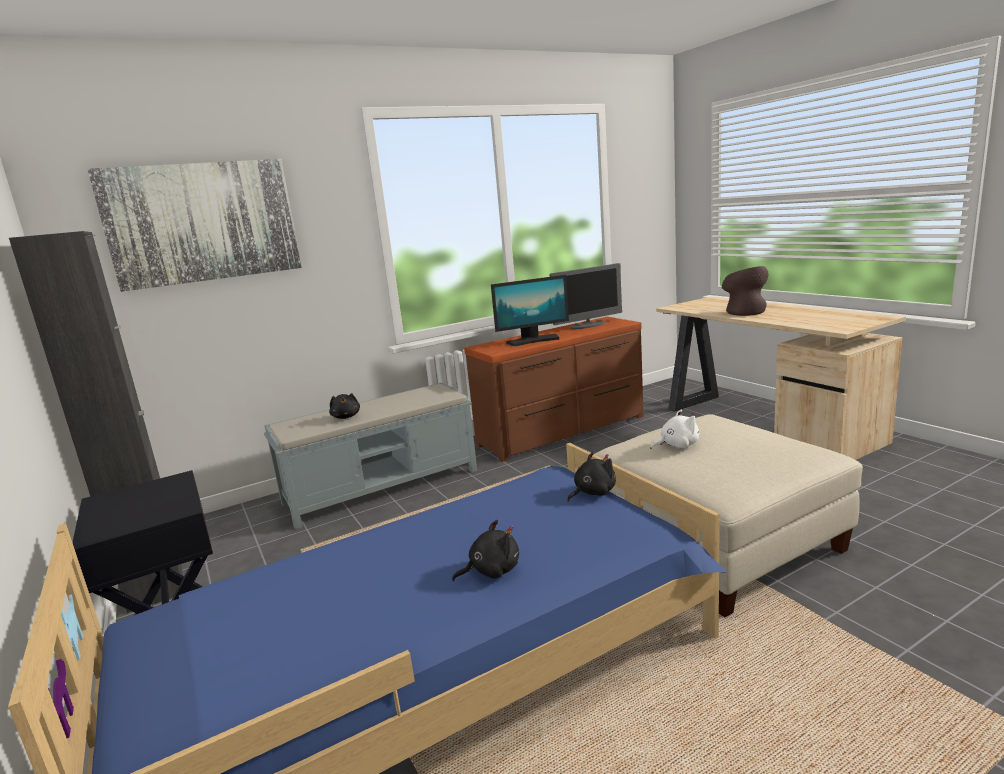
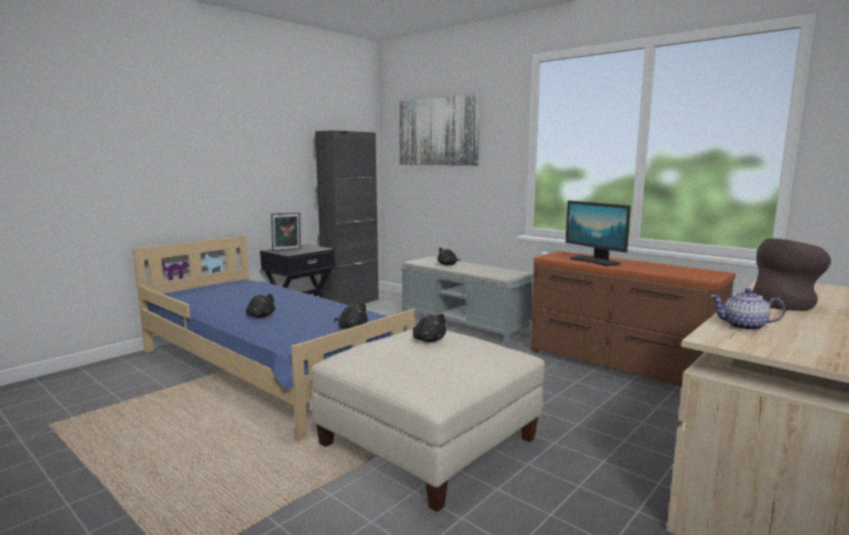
camera: 70 degrees right, 5 degrees down
monitor [549,263,622,329] -> none
white plush toy [650,409,699,449] -> black plush toy [413,314,446,342]
none -> picture frame [271,212,301,251]
none -> teapot [710,288,786,331]

